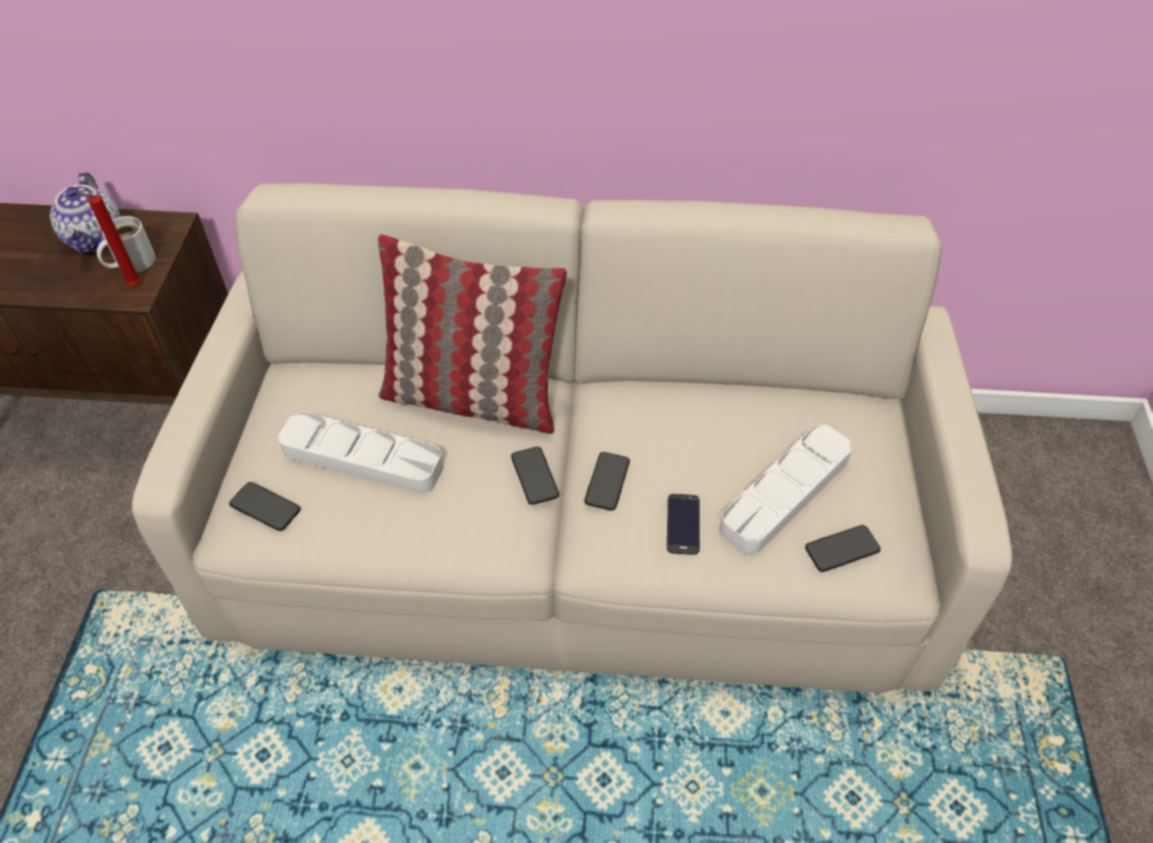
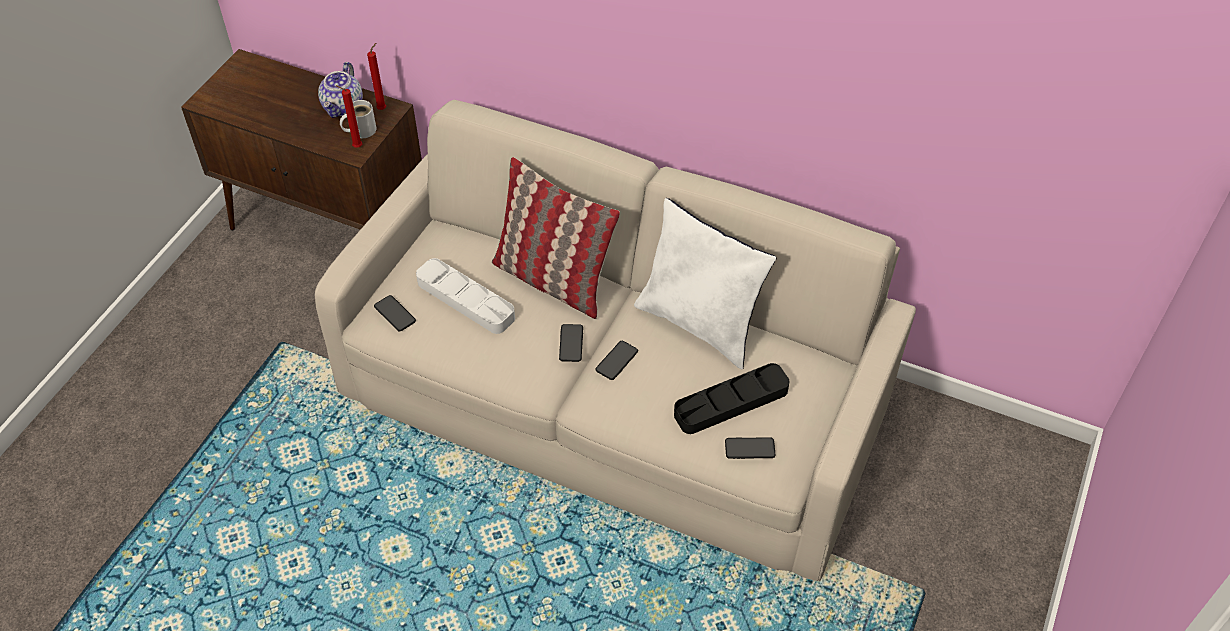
camera: 20 degrees right, 0 degrees up
phone [667,494,700,555] -> none
white tray [719,424,853,555] -> black tray [674,363,789,434]
none -> red candle [367,43,386,110]
none -> white pillow [634,198,776,369]

